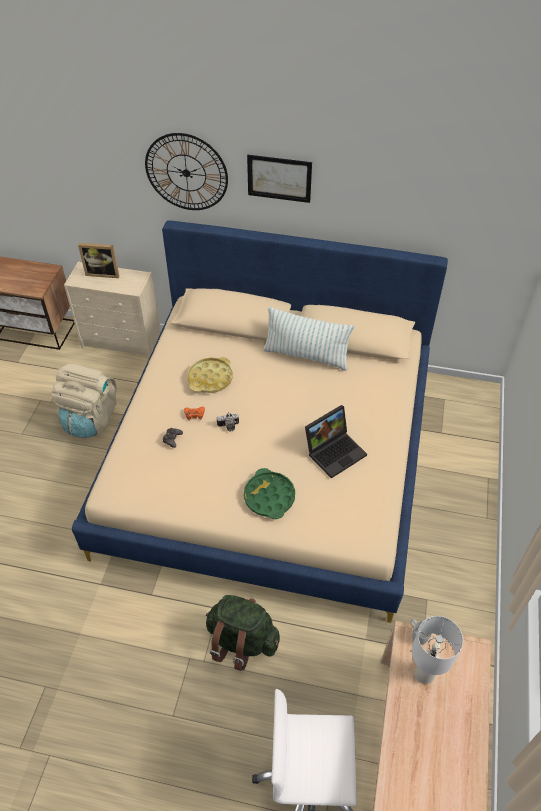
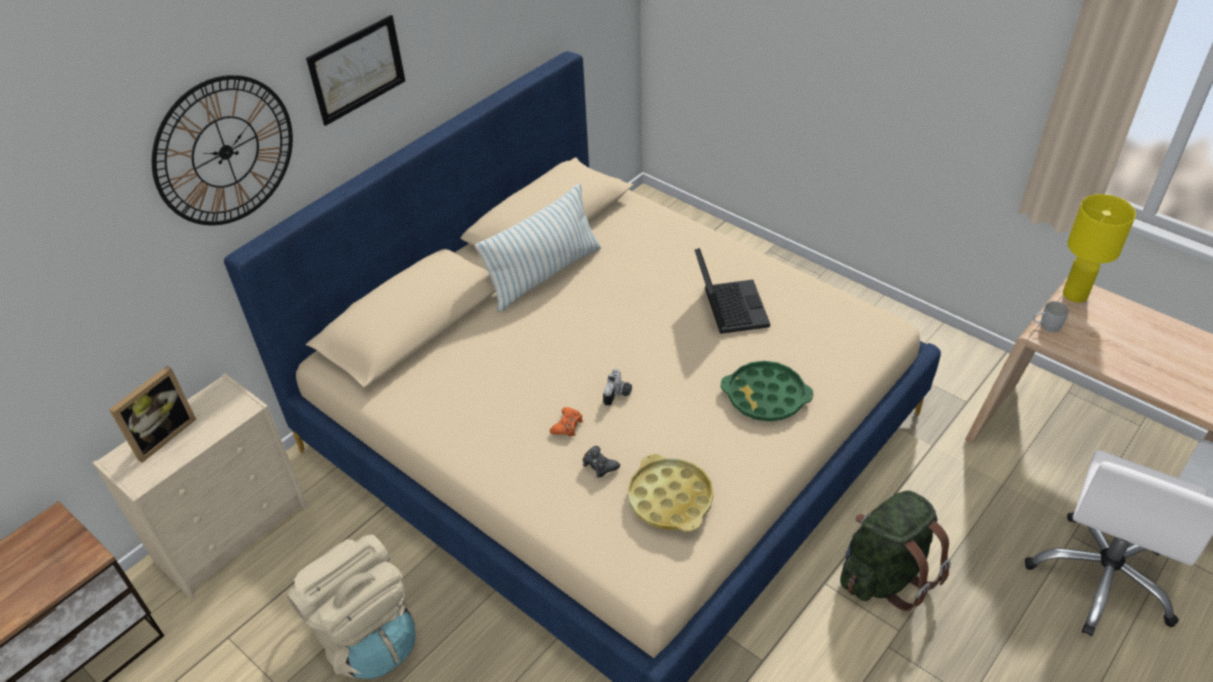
camera: 60 degrees left, 5 degrees down
yellow tray [188,357,233,393] -> yellow tray moved to [628,454,714,532]
white table lamp [412,616,463,684] -> none
none -> yellow table lamp [1063,194,1136,303]

